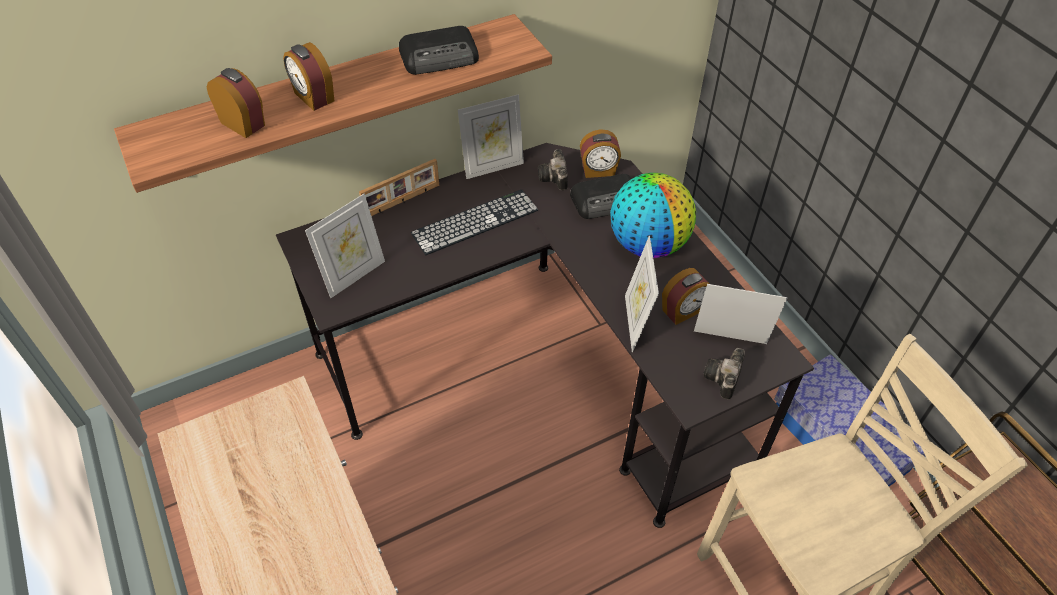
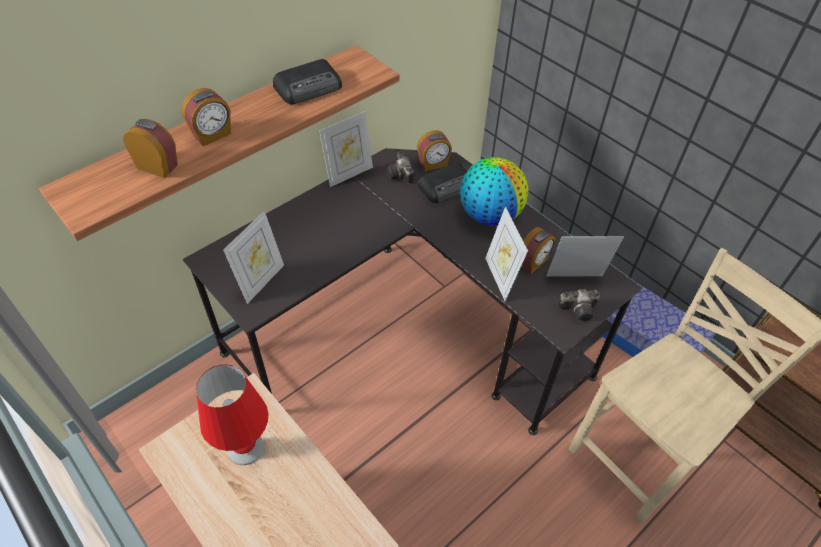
camera: 15 degrees left, 0 degrees up
alarm clock [283,42,334,111] -> alarm clock turned 75 degrees counterclockwise [181,88,231,146]
picture frame [359,159,439,216] -> none
keyboard [411,189,538,255] -> none
camera [703,348,745,400] -> camera turned 105 degrees counterclockwise [558,289,600,322]
none -> red table lamp [196,365,269,465]

